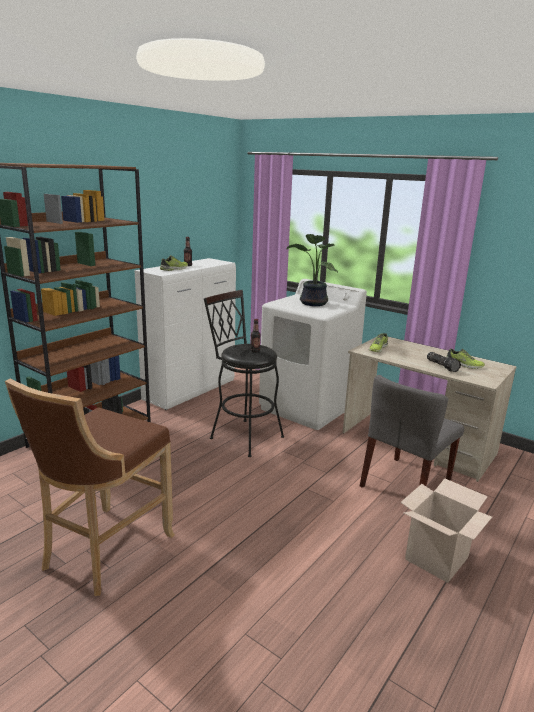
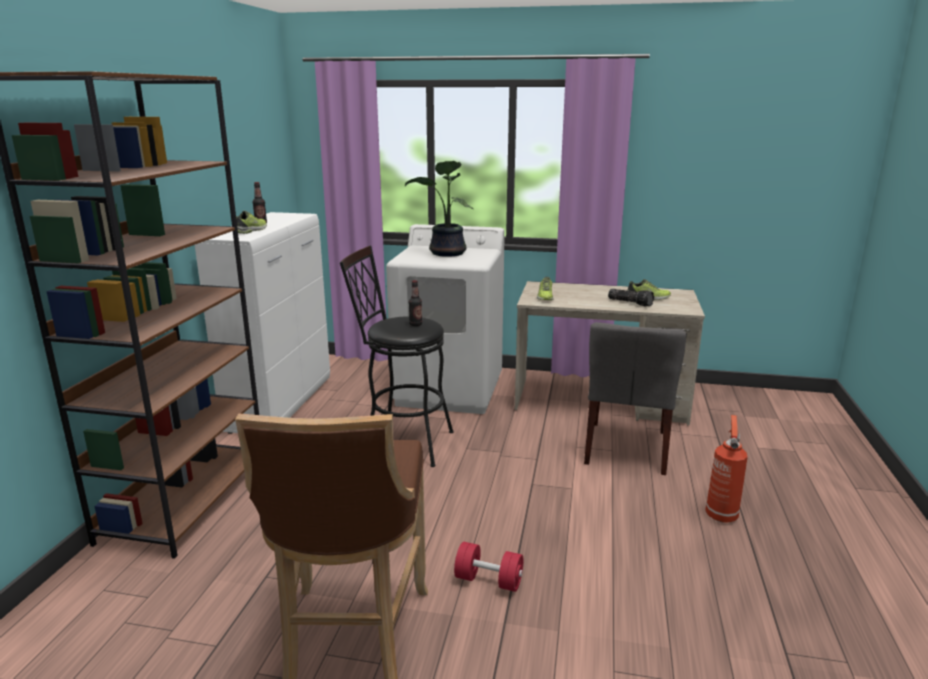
camera: 25 degrees left, 0 degrees up
cardboard box [400,478,492,583] -> fire extinguisher [705,415,748,523]
none -> red dumbbell [454,542,524,592]

